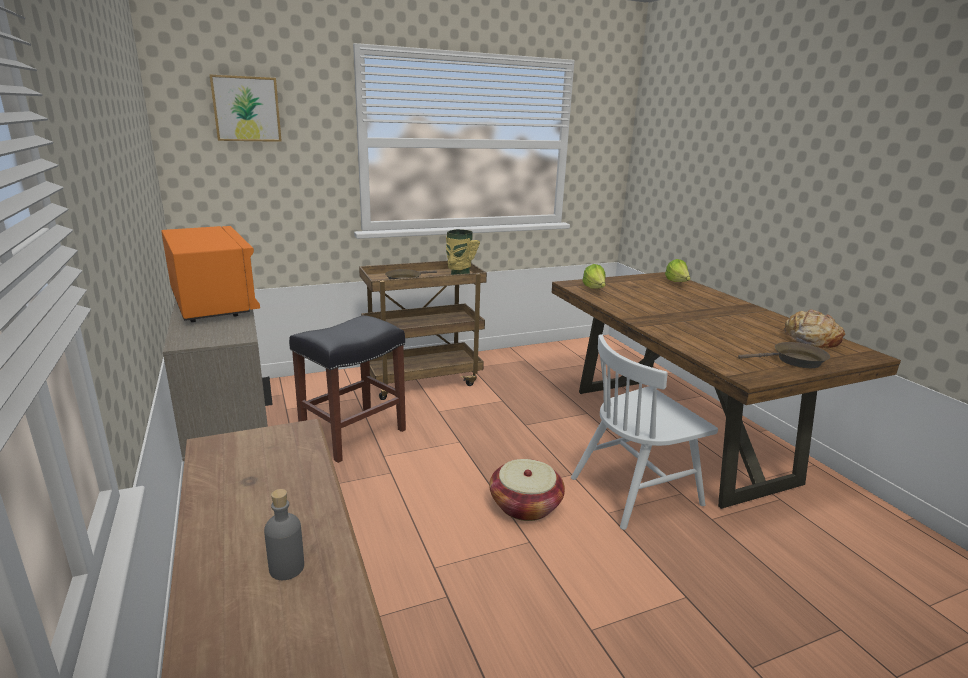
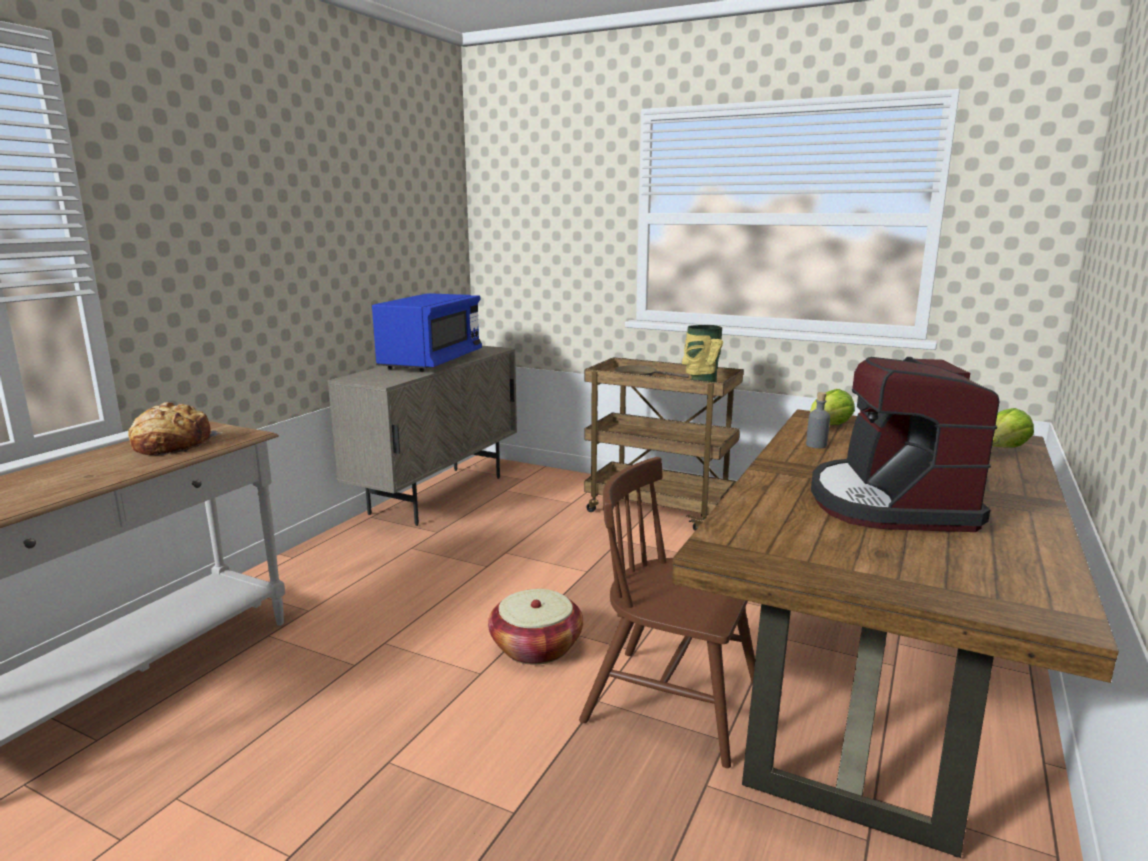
camera: 50 degrees right, 5 degrees down
orange microwave [161,226,260,322] -> blue microwave [372,293,482,372]
picture [210,75,282,142] -> none
grey bottle [264,489,304,580] -> grey bottle moved to [806,392,830,448]
black stool [289,315,406,463] -> none
white chair [571,334,718,530] -> brown chair [579,457,755,768]
brown frying pan [738,342,830,368] -> none
bread [783,309,845,348] -> bread moved to [128,402,223,455]
none -> coffee machine [811,357,1000,532]

